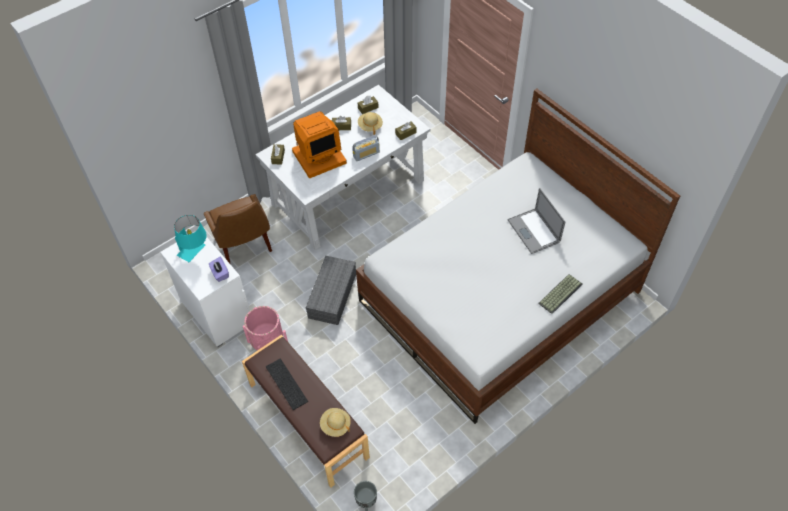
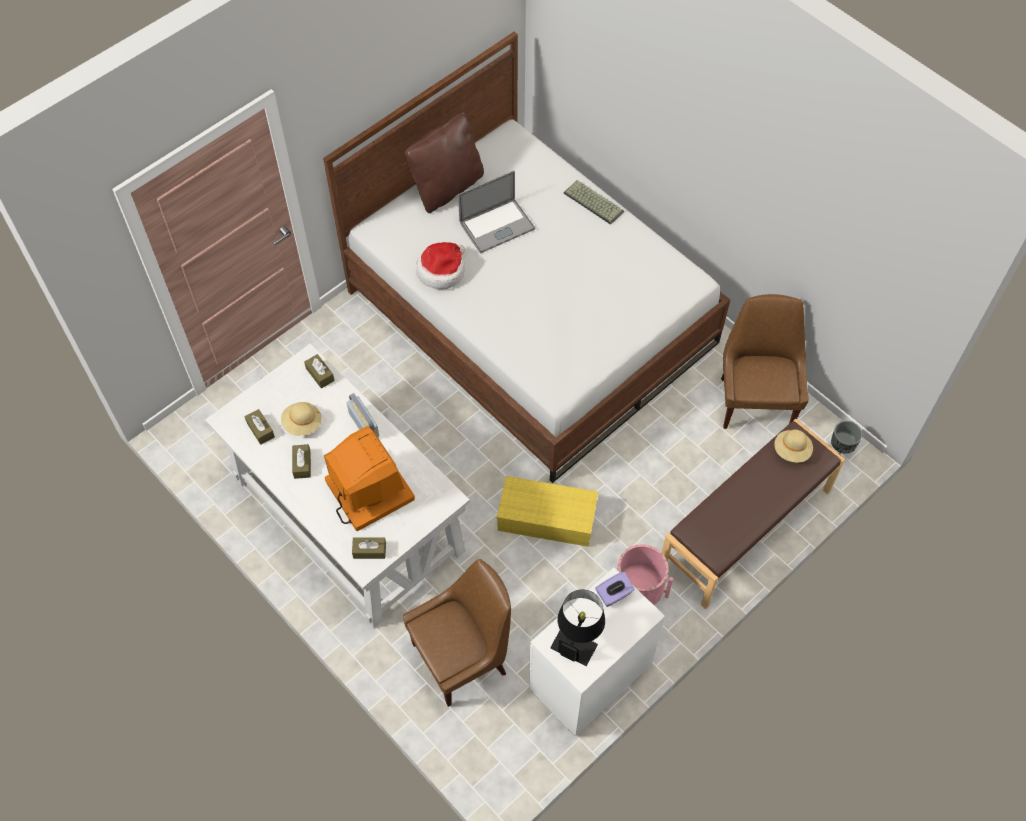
camera: 95 degrees left, 5 degrees up
turquoise table lamp [174,215,207,262] -> black table lamp [550,590,605,666]
keyboard [266,359,308,410] -> none
grey storage box [306,256,356,325] -> yellow storage box [497,476,598,547]
none -> brown pillow [405,113,484,213]
none -> hat [416,242,465,289]
none -> brown chair [721,294,809,429]

